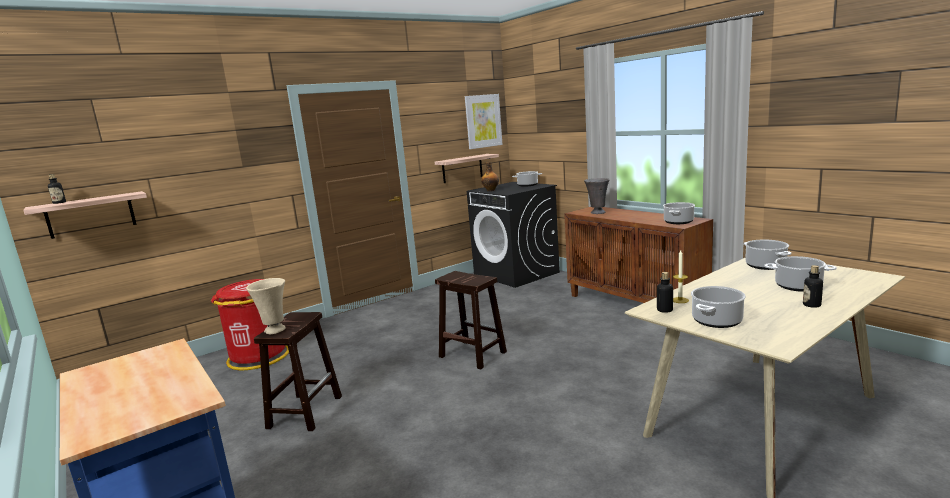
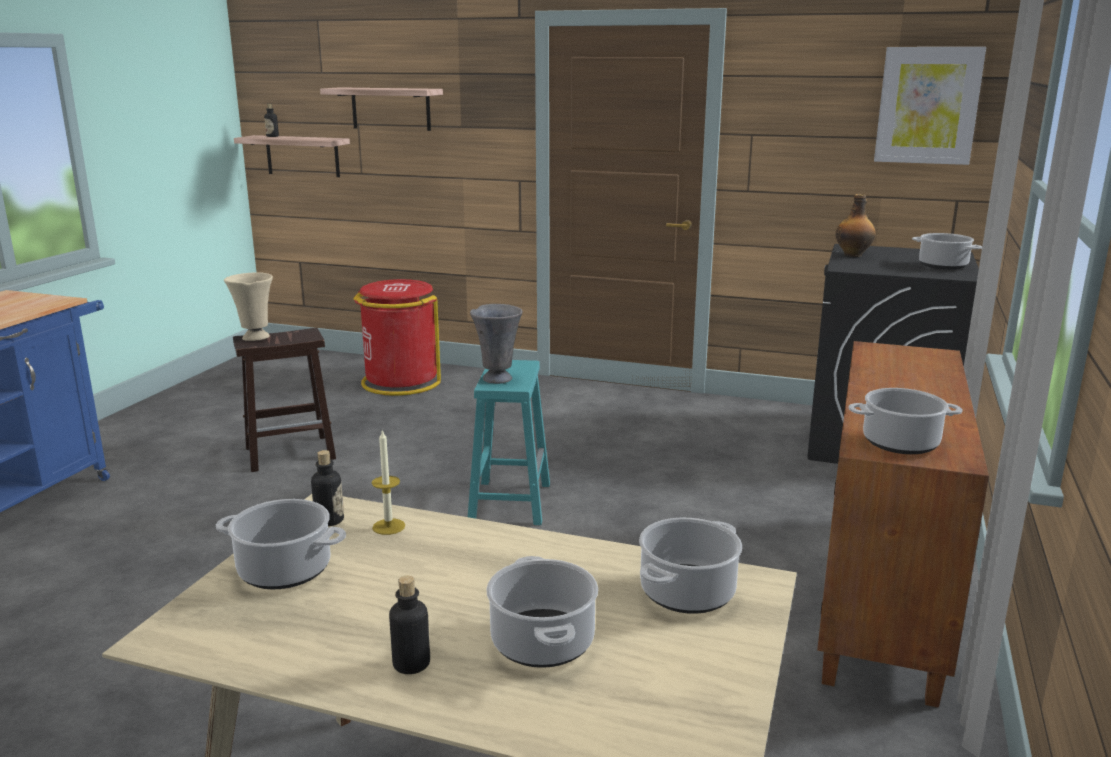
camera: 55 degrees right, 5 degrees up
shelf [435,154,499,183] -> shelf moved to [320,87,443,131]
brown stool [435,271,507,369] -> turquoise stool [468,360,550,525]
grey vase [584,178,610,214] -> grey vase moved to [470,304,523,384]

